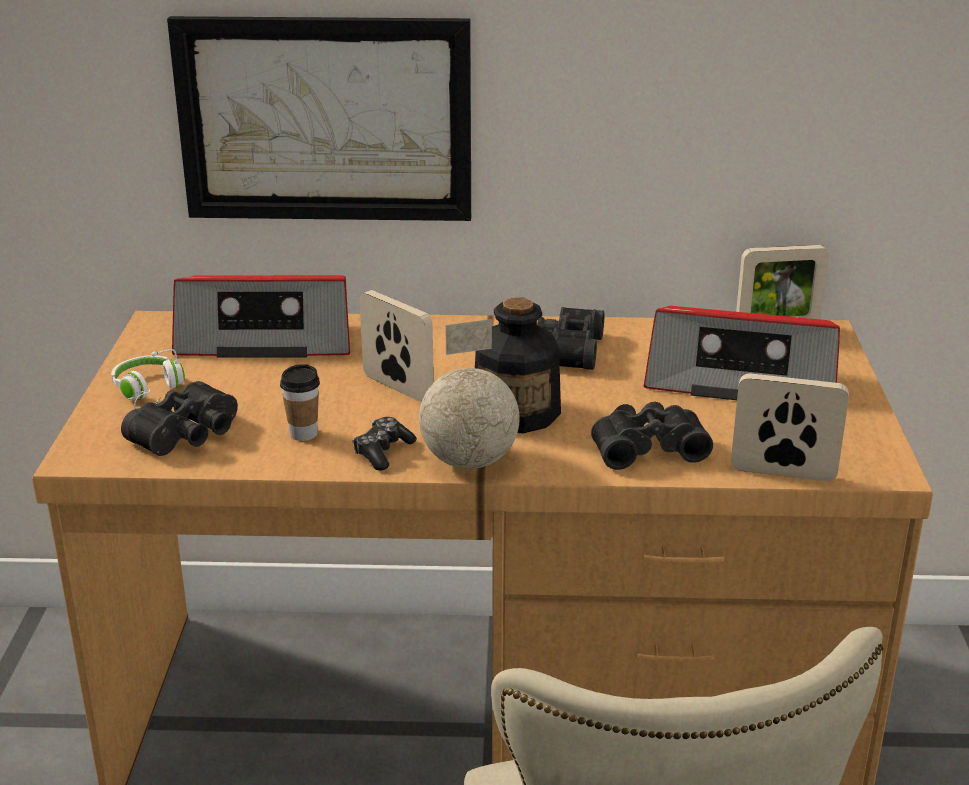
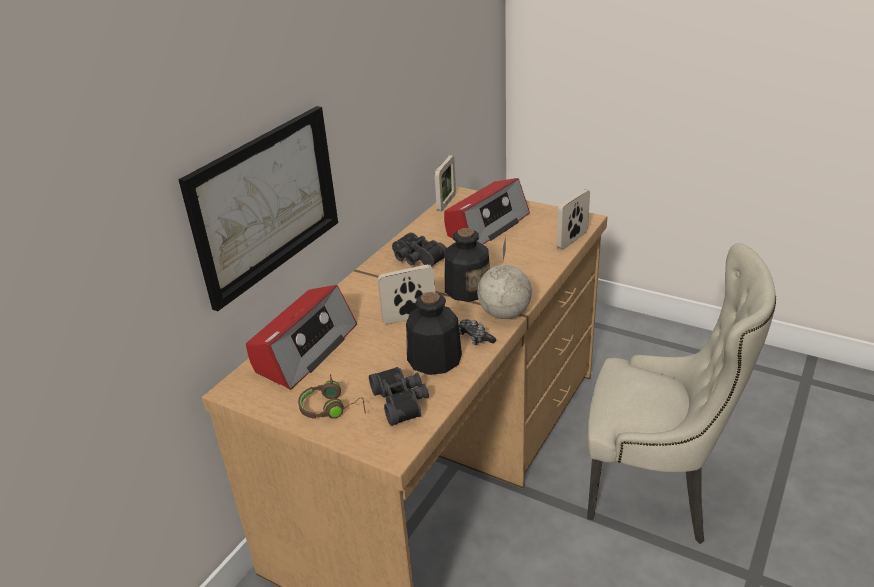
camera: 60 degrees left, 5 degrees up
white headphones [111,349,185,409] -> brown headphones [298,374,366,419]
cup [280,364,320,441] -> bottle [406,292,462,375]
black binoculars [591,402,713,470] -> none

